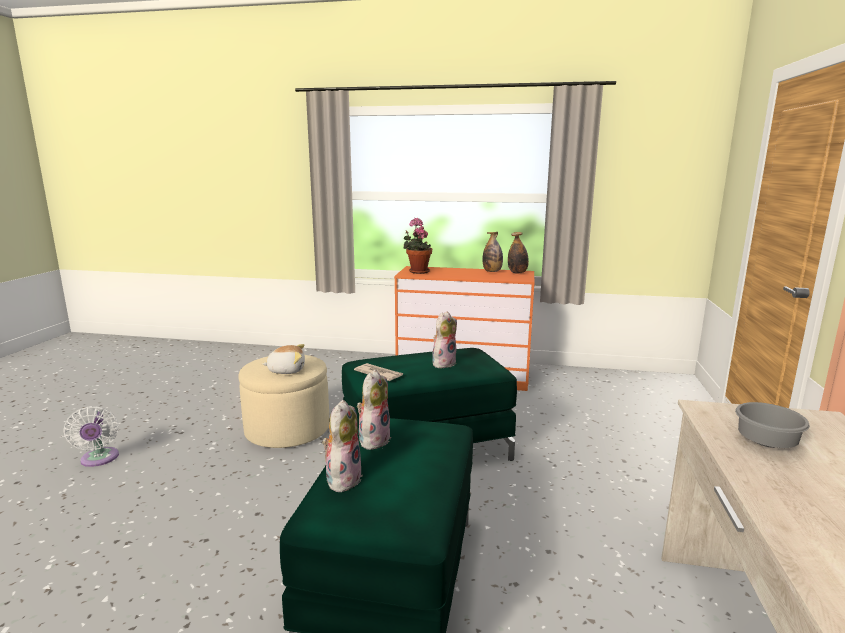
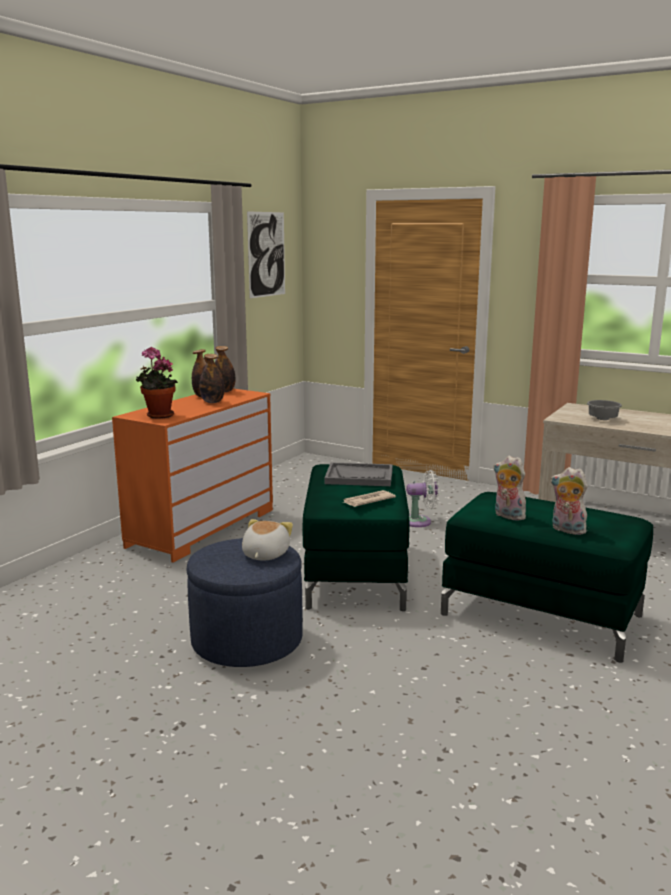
camera: 70 degrees left, 0 degrees up
white fan [63,406,119,467] -> white fan moved to [406,470,439,527]
beige ottoman [238,355,330,448] -> blue ottoman [187,538,303,667]
plush toy [432,311,457,368] -> grey tray [325,462,393,486]
none -> bottle [199,354,225,403]
none -> picture [247,211,285,298]

